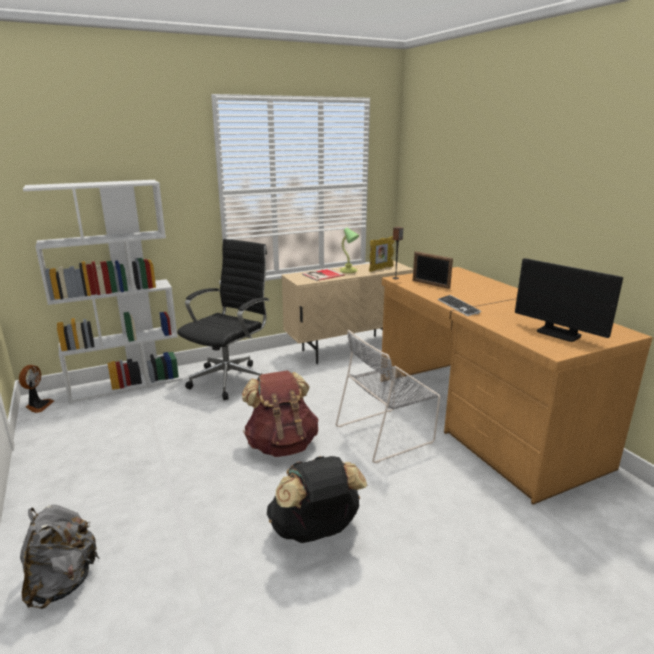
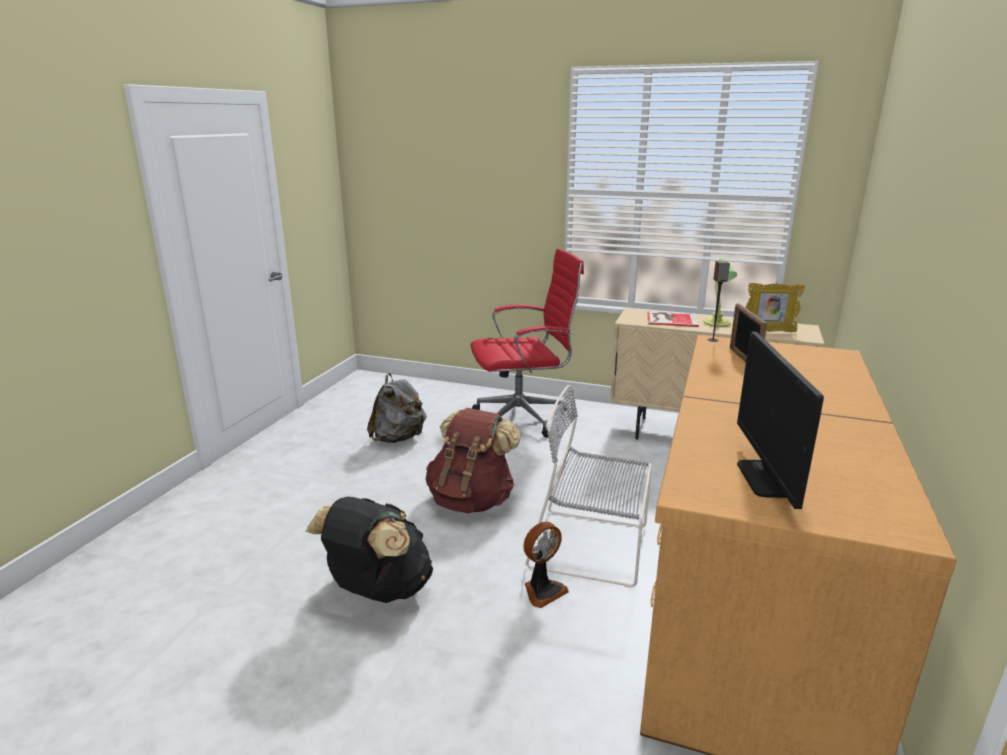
camera: 45 degrees right, 0 degrees up
fan [19,365,54,413] -> fan moved to [523,522,569,608]
grey backpack [20,505,99,609] -> grey backpack moved to [367,373,427,443]
white bookcase [23,180,183,403] -> none
black office chair [177,239,270,400] -> red office chair [470,248,584,438]
keyboard [438,295,481,316] -> none

